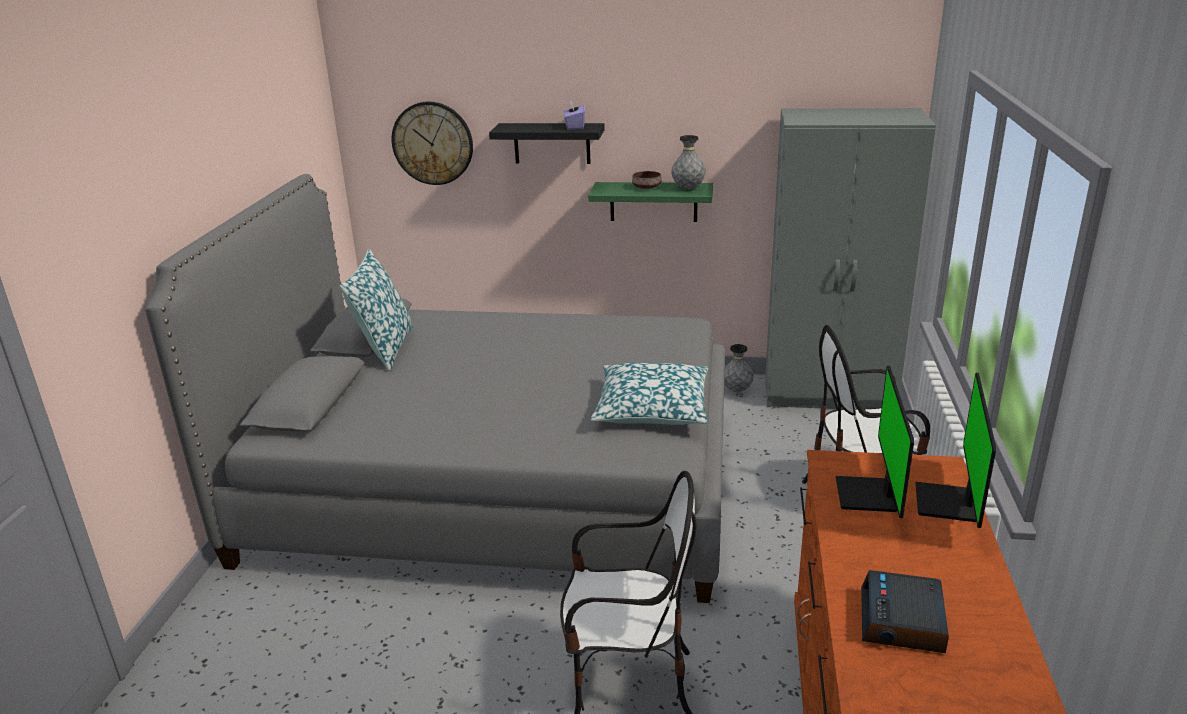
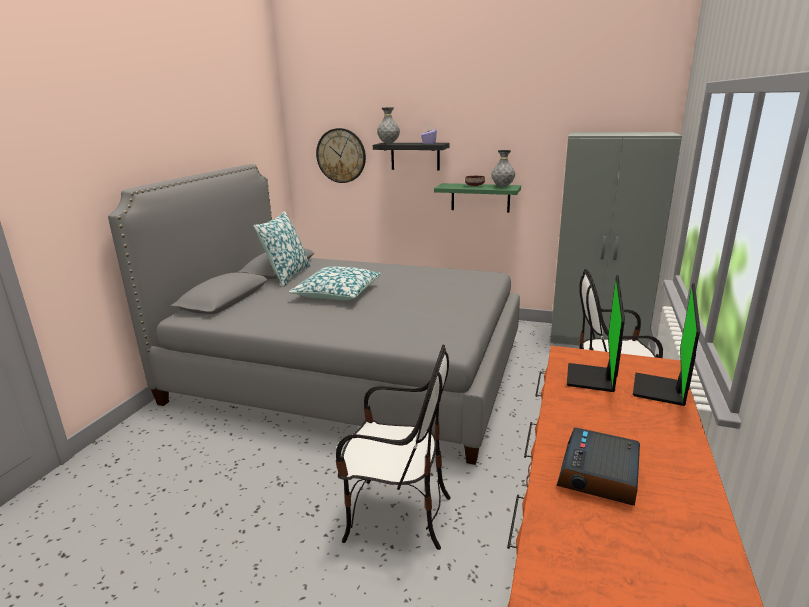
camera: 10 degrees right, 5 degrees down
pillow [590,363,708,425] -> pillow moved to [289,266,382,300]
grey vase [724,344,754,392] -> grey vase moved to [377,107,400,144]

